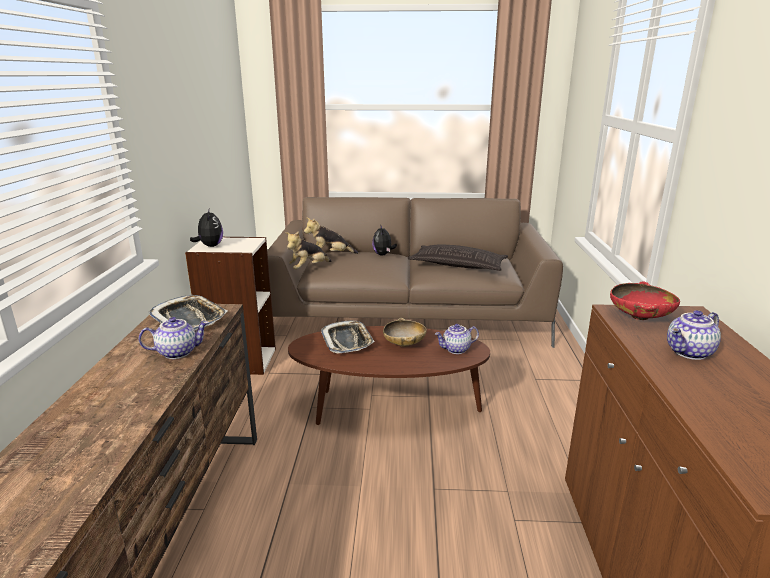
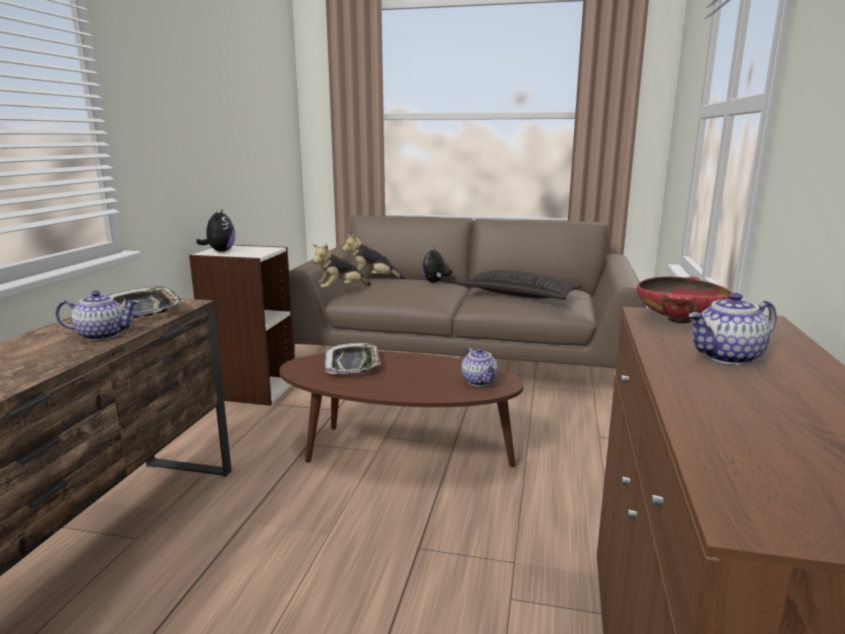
camera: 10 degrees right, 5 degrees down
beige bowl [383,318,427,347] -> none
teapot [435,324,479,354] -> teapot turned 105 degrees counterclockwise [461,347,498,386]

